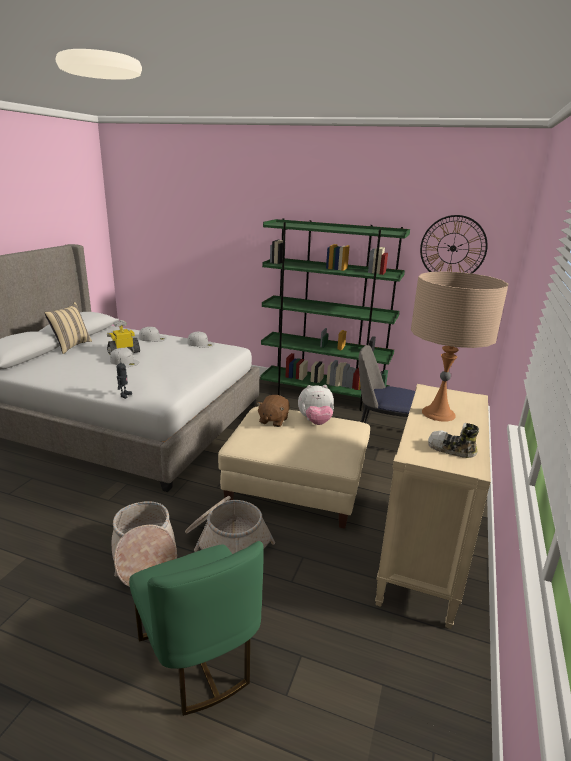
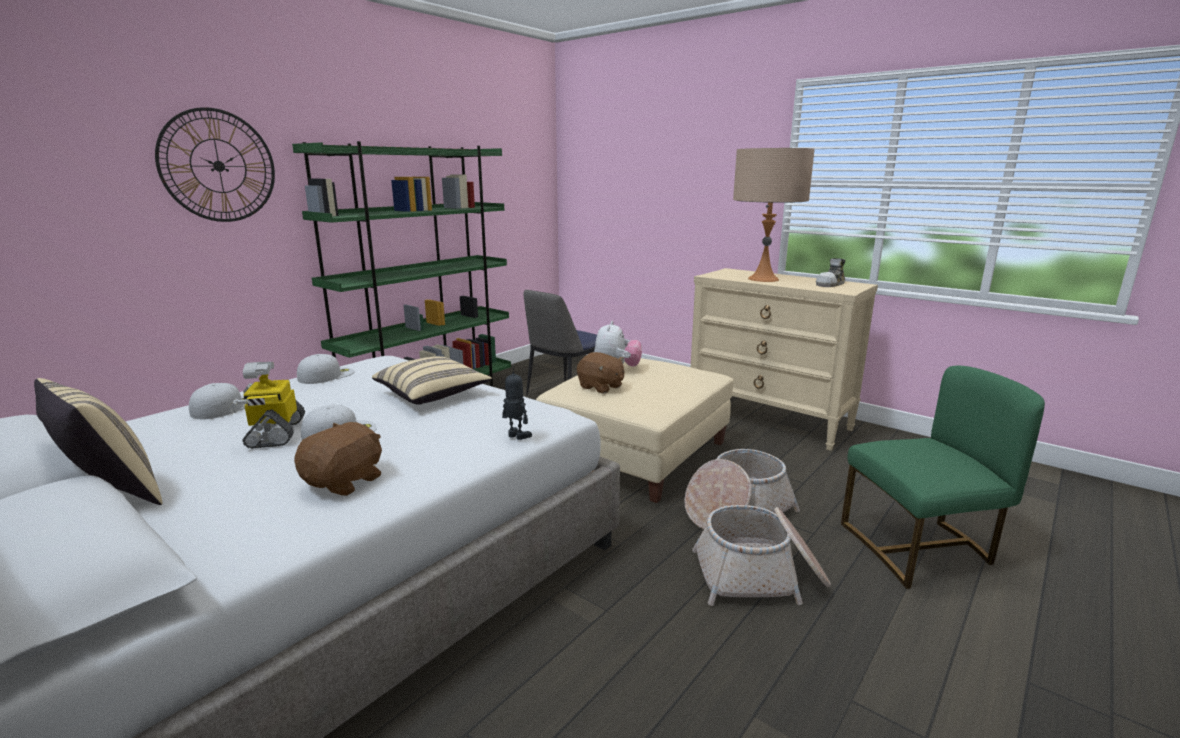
camera: 70 degrees left, 5 degrees down
wall clock [420,215,488,274] -> wall clock moved to [155,107,275,222]
none -> brown plush toy [294,422,382,496]
none -> beige pillow [372,356,492,405]

